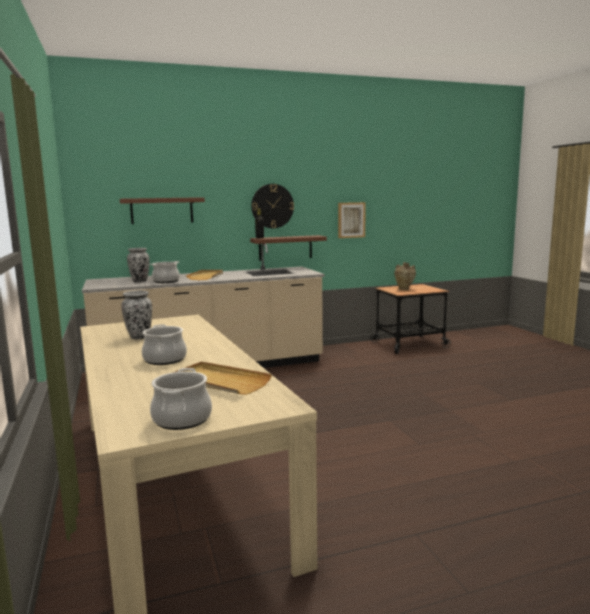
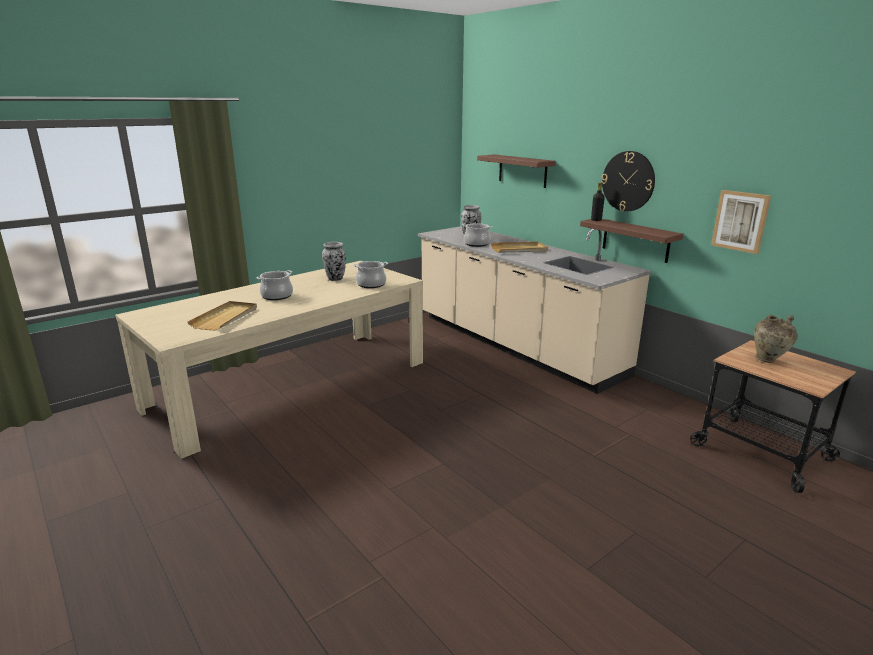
camera: 70 degrees right, 10 degrees up
cooking pot [150,368,212,430] -> cooking pot moved to [353,261,388,288]

